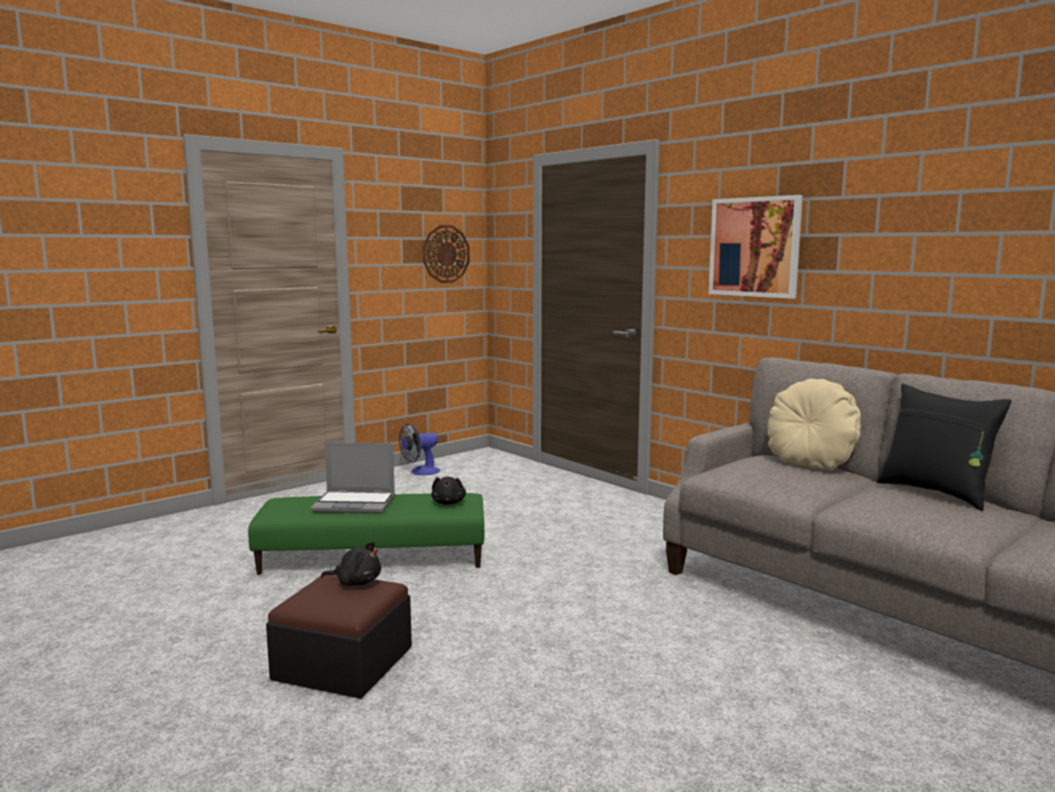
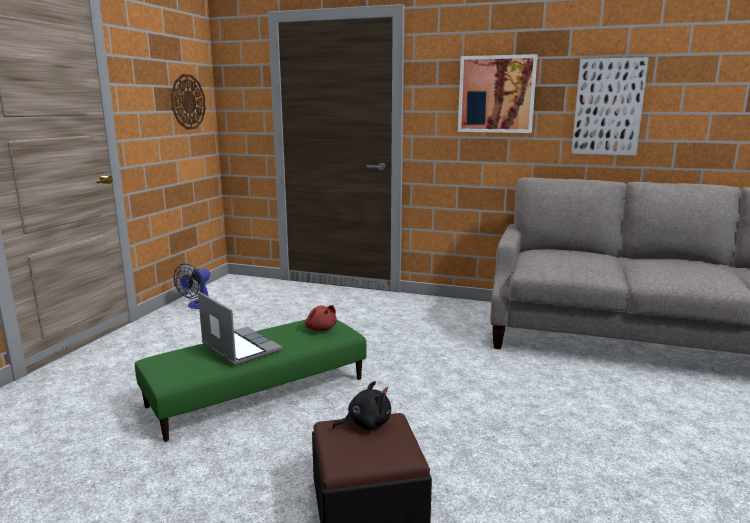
camera: 30 degrees left, 5 degrees up
laptop [310,442,395,514] -> laptop turned 105 degrees counterclockwise [198,292,282,366]
black plush toy [431,477,466,505] -> red plush toy [305,305,337,331]
beige pillow [767,379,861,470] -> none
black pillow [876,384,1011,511] -> none
none -> picture [571,57,649,155]

